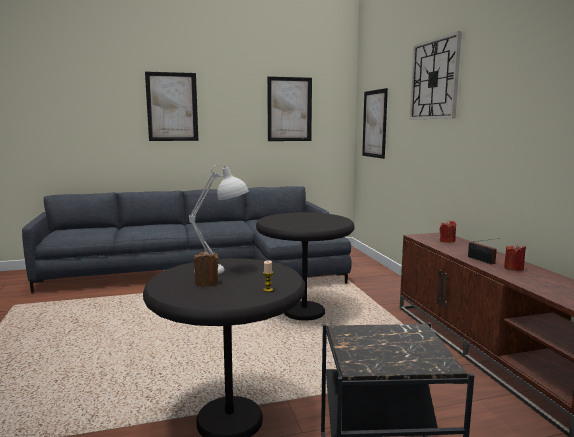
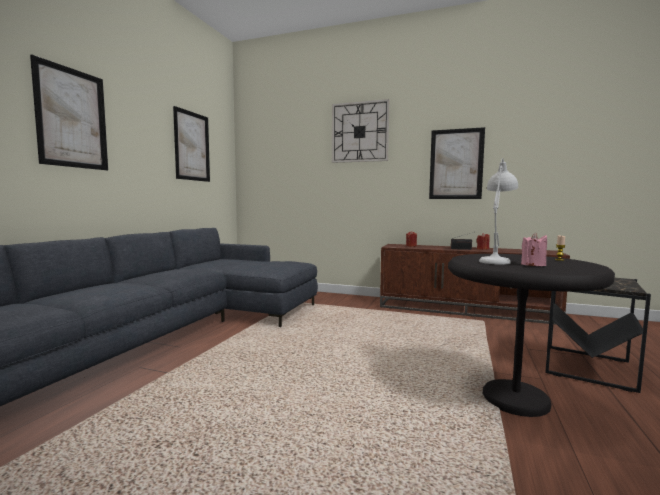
camera: 55 degrees left, 5 degrees down
brown candle [194,250,219,287] -> pink candle [521,233,547,266]
black side table [256,212,354,321] -> none
picture [362,88,388,159] -> picture moved to [429,127,485,199]

